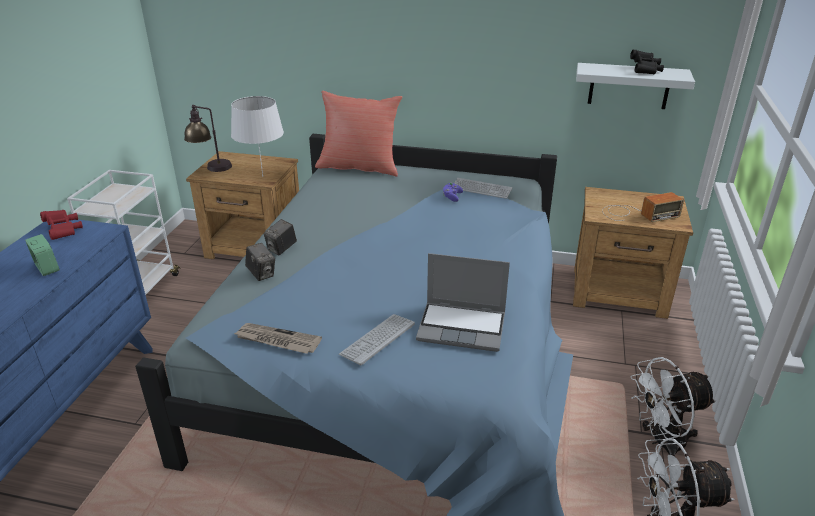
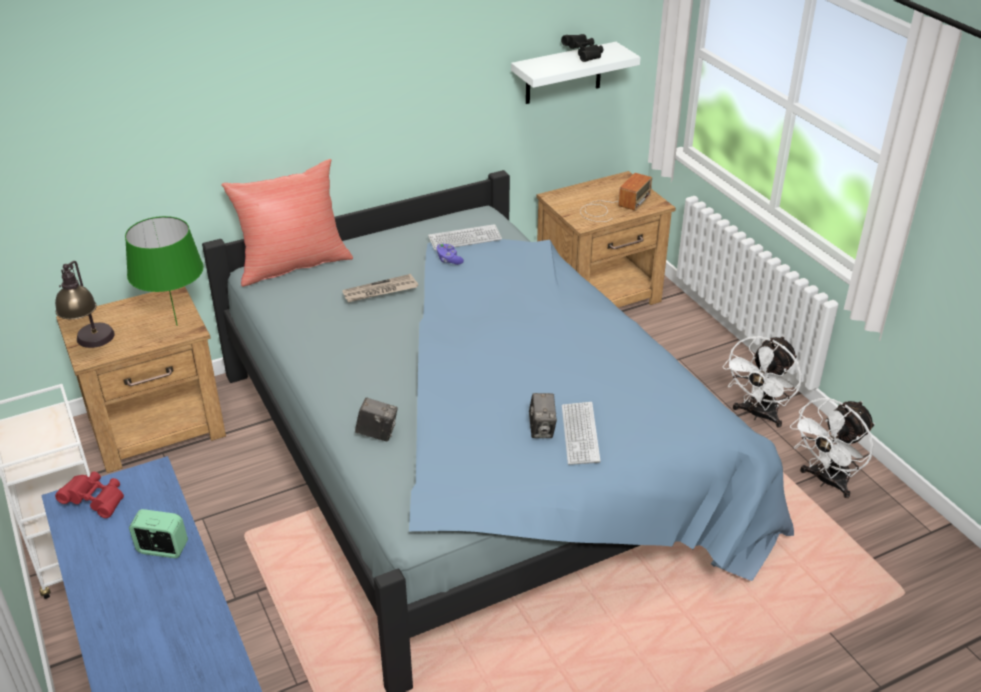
camera: 40 degrees left, 5 degrees up
white table lamp [231,96,284,176] -> green table lamp [125,216,204,326]
newspaper [234,323,322,354] -> newspaper moved to [342,274,418,302]
camera [264,219,297,255] -> camera moved to [529,393,557,438]
laptop [416,253,510,352] -> none

